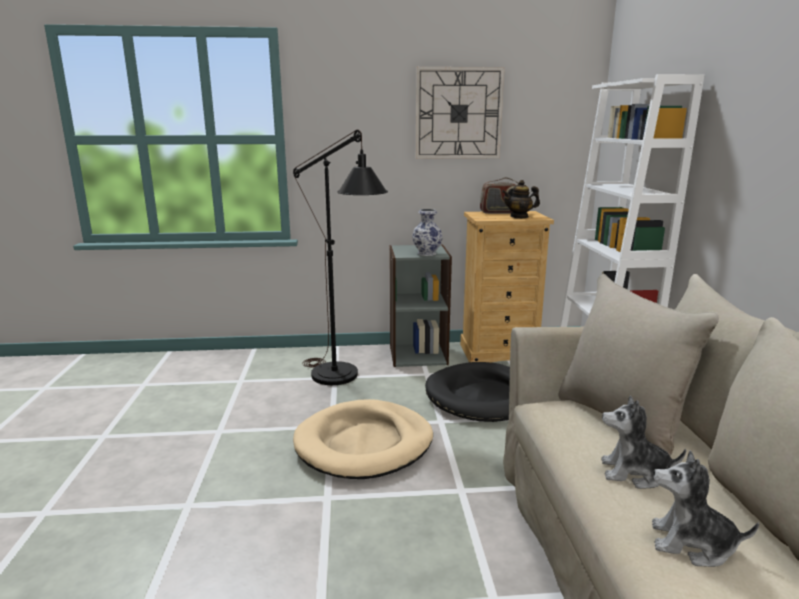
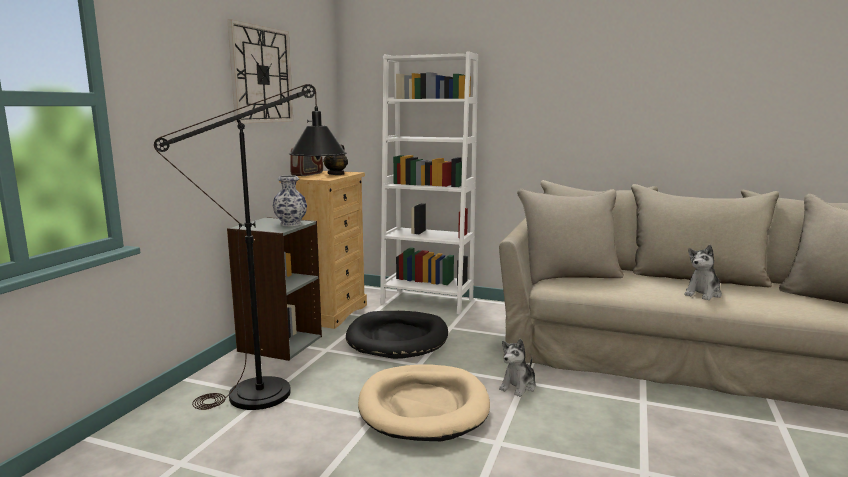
camera: 65 degrees left, 5 degrees down
plush toy [601,396,686,489] -> plush toy moved to [499,339,536,397]

